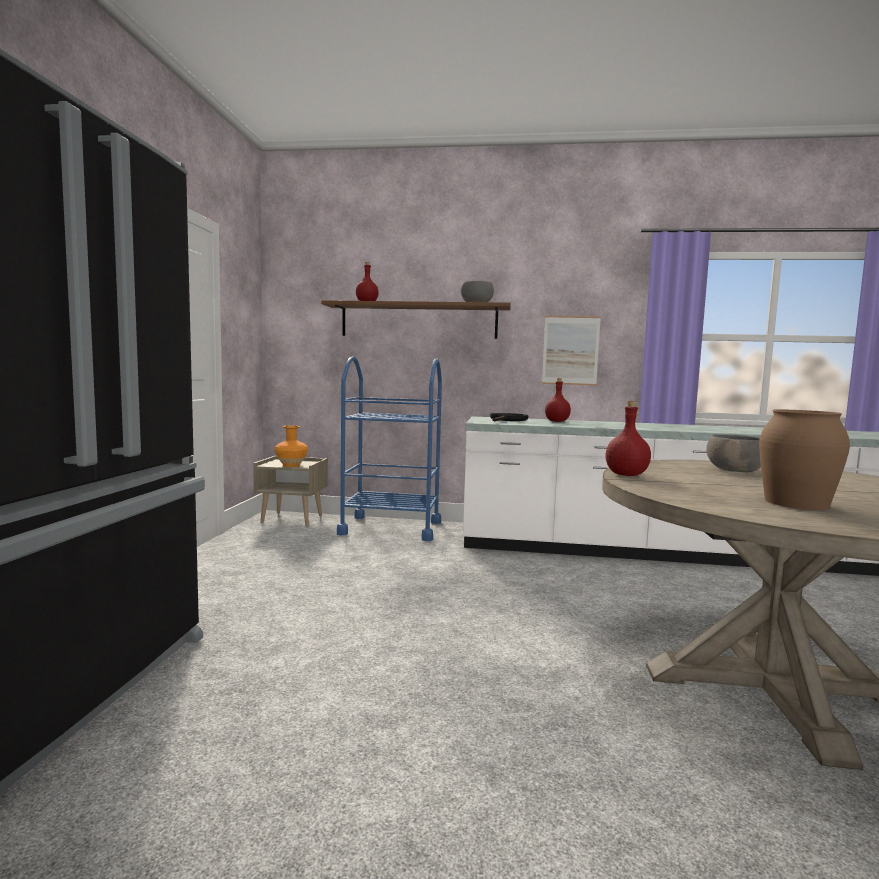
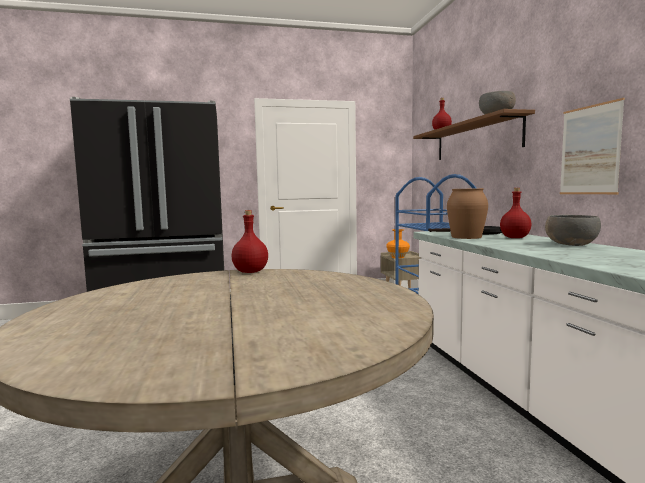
camera: 70 degrees right, 0 degrees up
grey bowl [706,434,761,472] -> grey bowl moved to [545,215,601,246]
brown vase [759,409,850,510] -> brown vase moved to [447,188,488,239]

